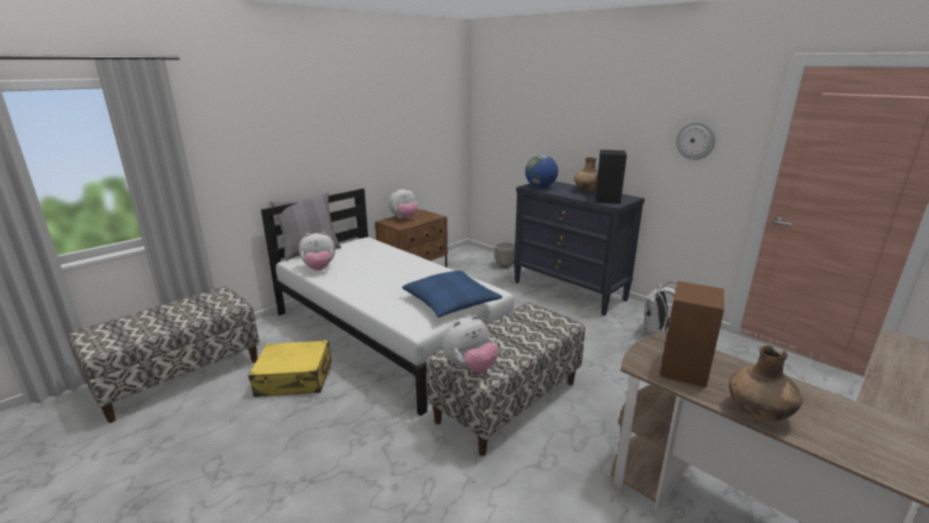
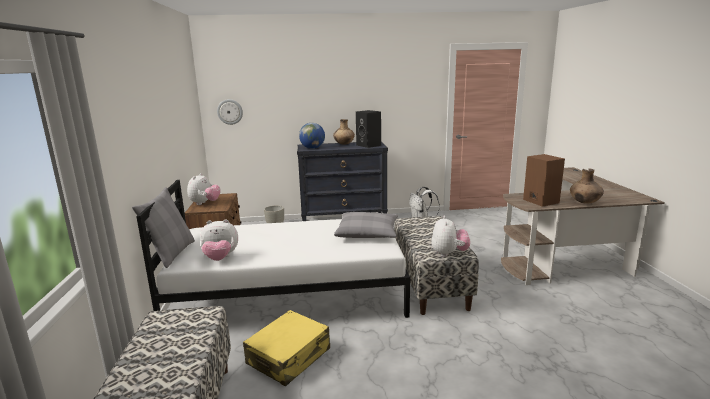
camera: 50 degrees left, 5 degrees down
plush toy [299,232,335,270] -> plush toy turned 60 degrees clockwise [200,219,238,261]
blue pillow [402,270,503,317] -> grey pillow [334,212,398,238]
wall clock [676,121,715,160] -> wall clock moved to [217,99,243,125]

